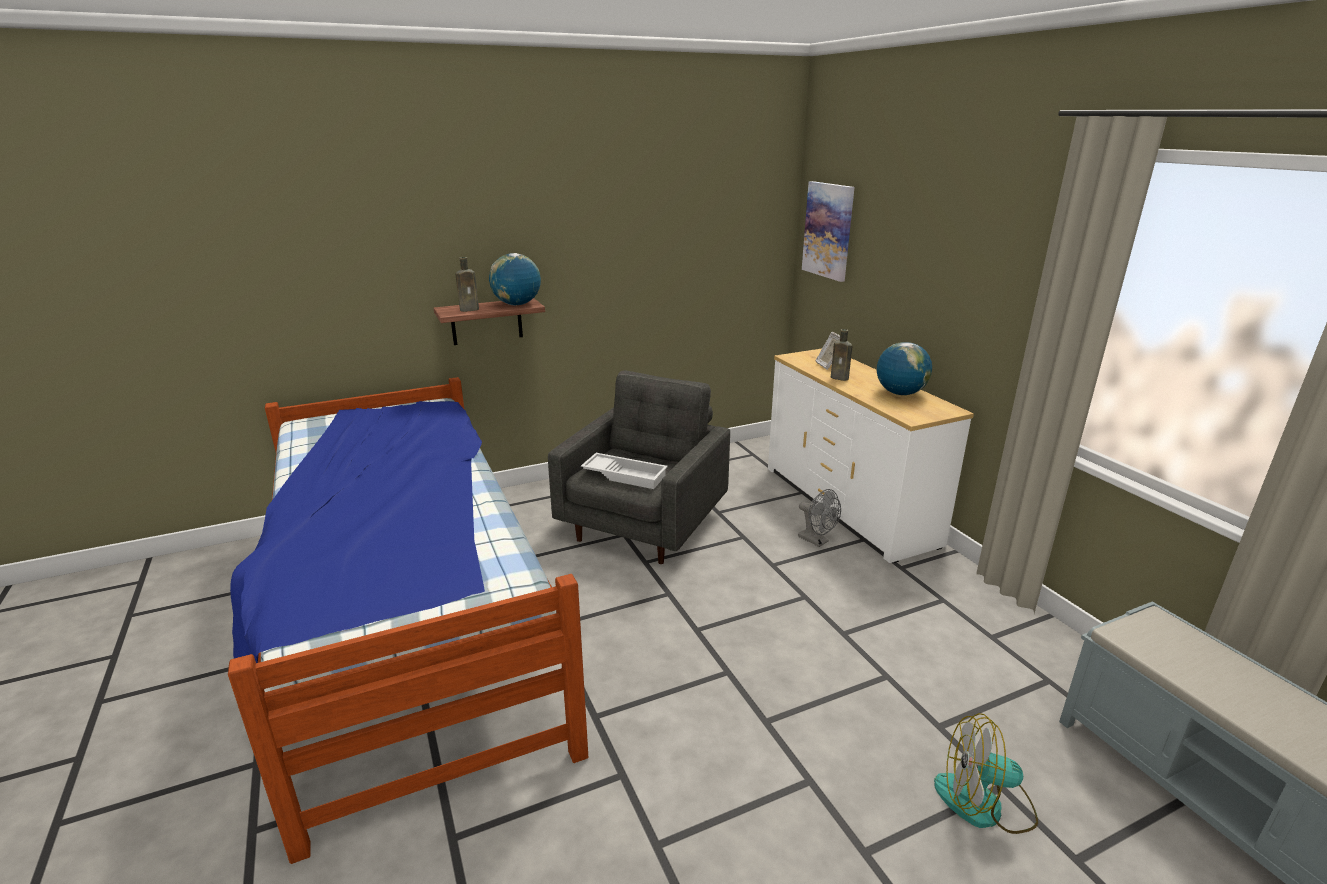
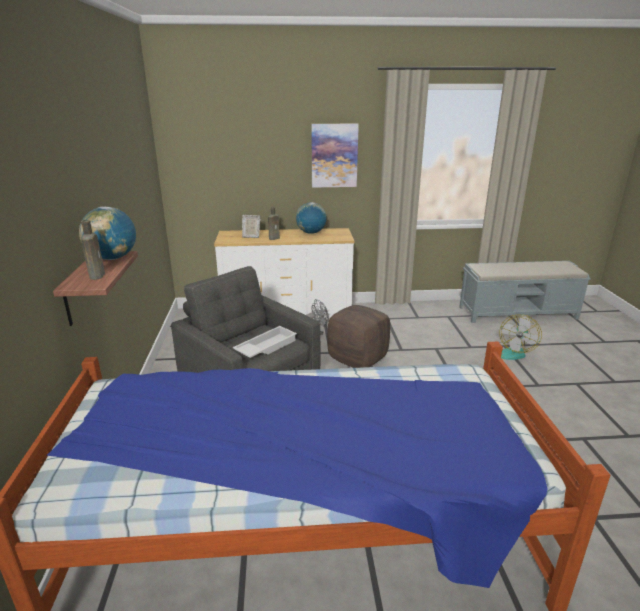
camera: 70 degrees left, 0 degrees up
picture [802,181,855,282] -> picture moved to [311,124,359,188]
none -> brown ottoman [327,305,390,368]

